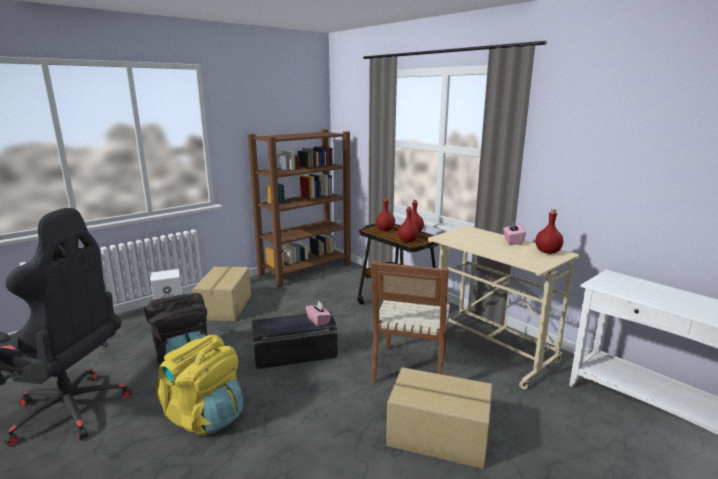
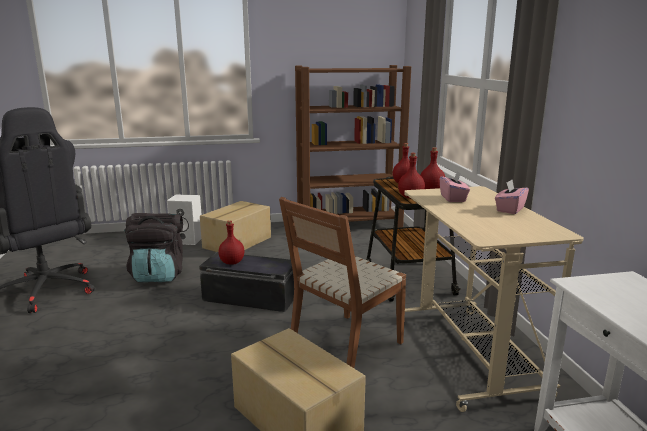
camera: 30 degrees right, 0 degrees up
yellow backpack [155,335,243,436] -> none
pink tissue box [306,300,331,326] -> pink tissue box moved to [440,171,470,202]
red bottle [535,209,563,254] -> red bottle moved to [218,220,245,265]

